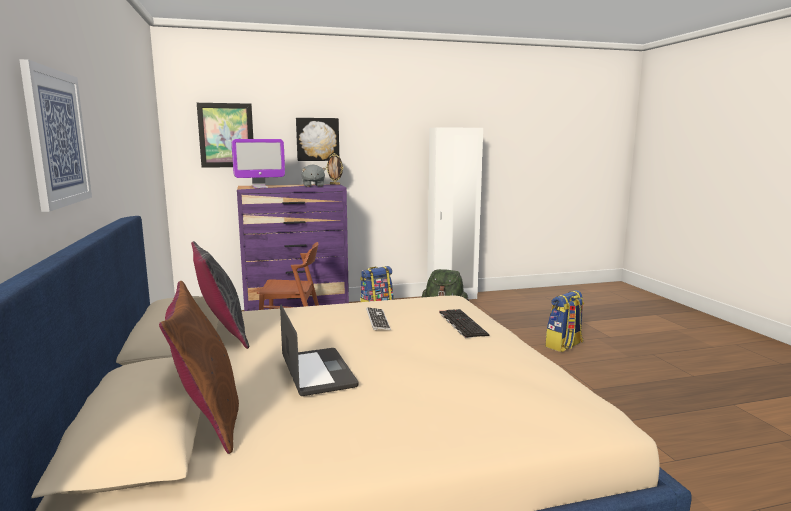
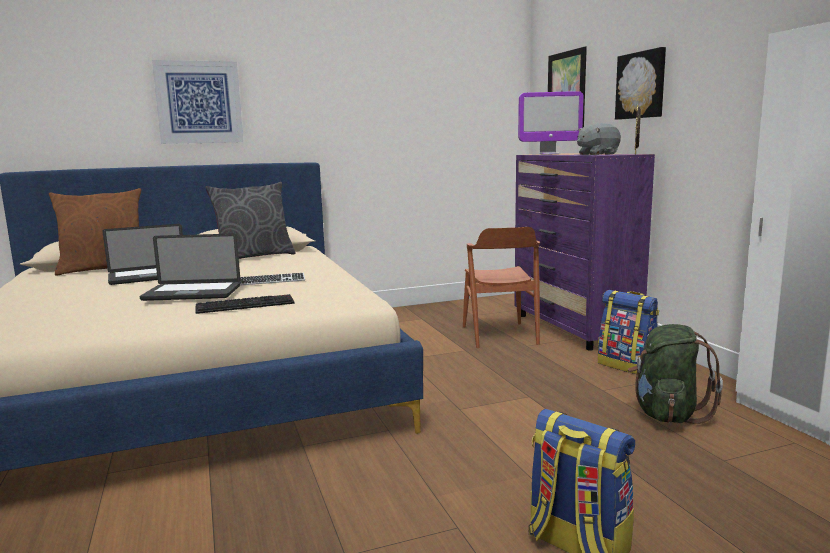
camera: 85 degrees right, 0 degrees up
monitor [232,139,285,188] -> monitor turned 60 degrees counterclockwise [518,91,583,155]
none -> laptop [140,234,241,301]

